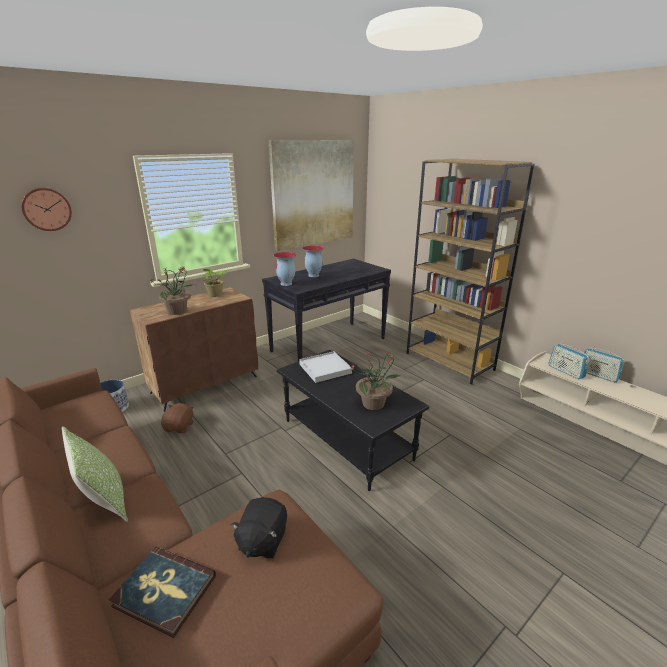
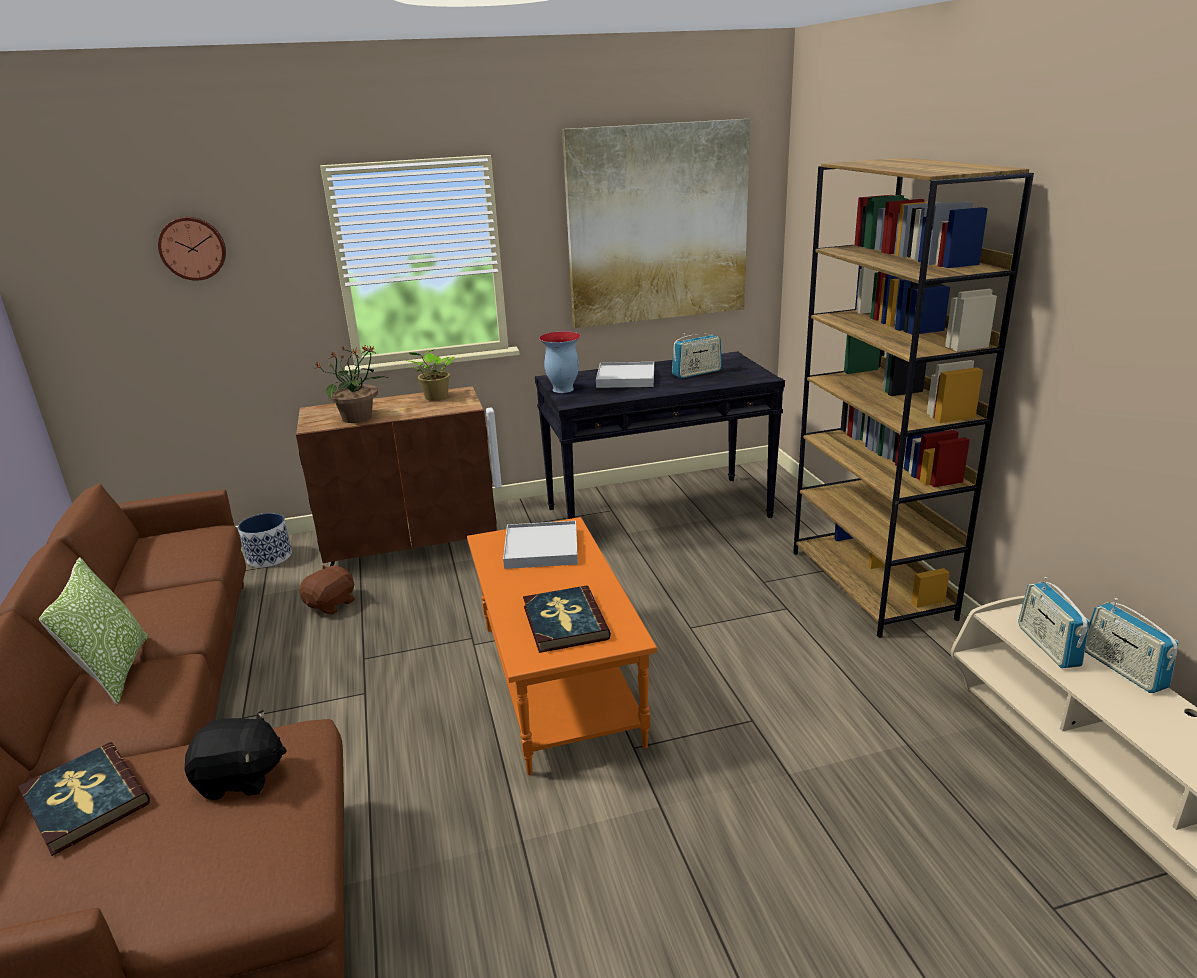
camera: 25 degrees right, 0 degrees up
black plush toy [231,497,287,559] -> black plush toy turned 135 degrees counterclockwise [184,710,287,800]
black coffee table [277,350,429,491] -> orange coffee table [467,517,657,775]
vase [302,245,324,277] -> white tray [596,362,654,388]
potted plant [351,353,402,410] -> book [523,585,611,653]
none -> radio [672,333,722,379]

